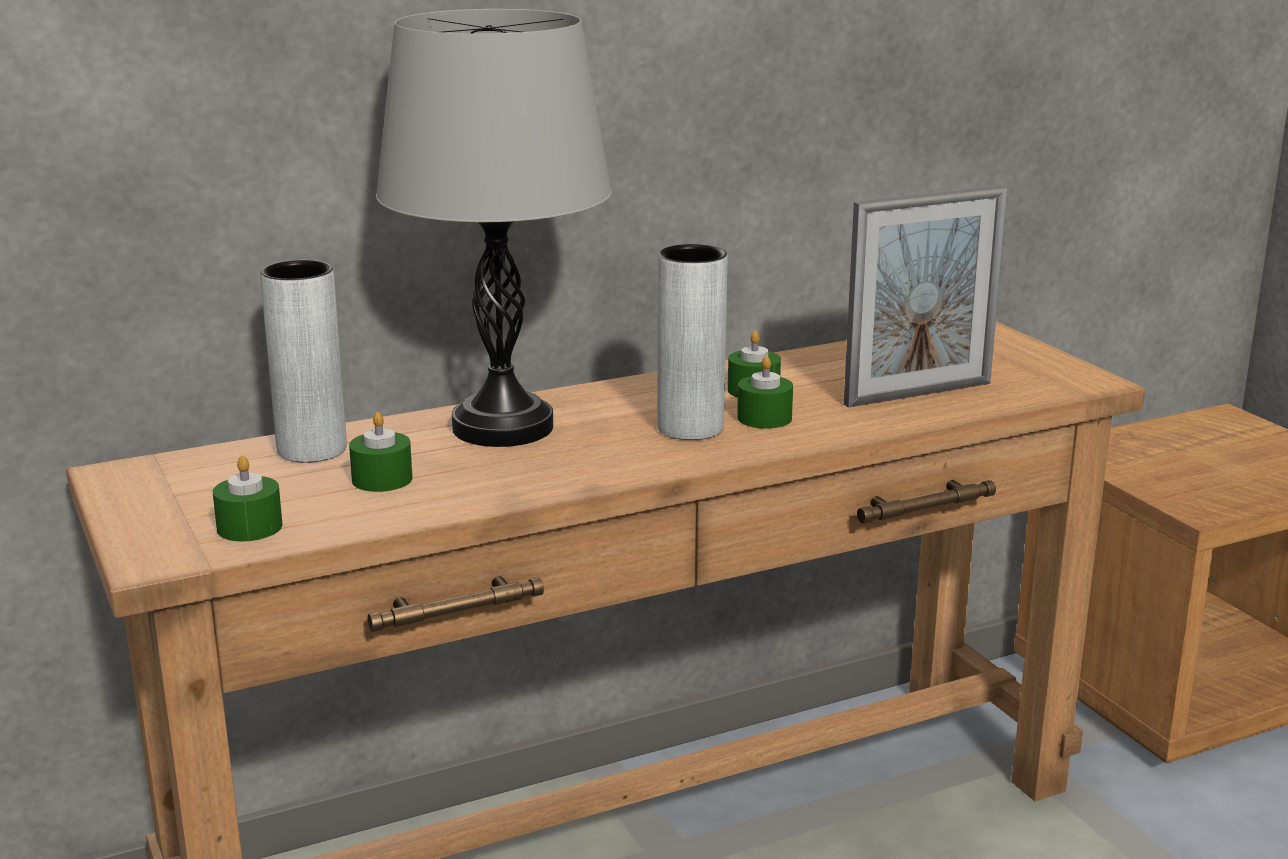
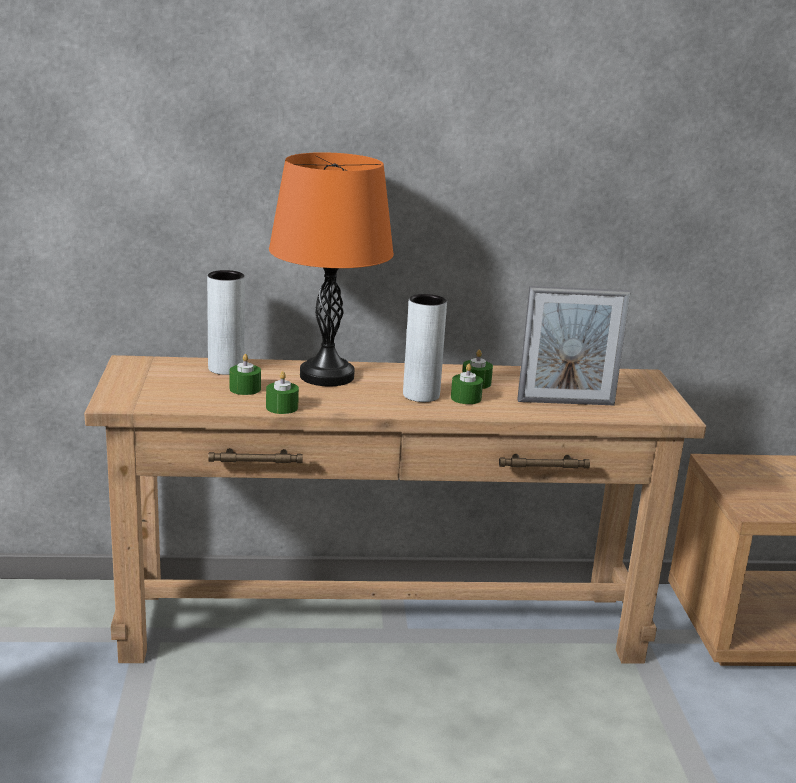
camera: 20 degrees right, 0 degrees up
green candle [213,456,283,541] -> green candle moved to [266,371,299,414]
grey table lamp [376,9,612,447] -> orange table lamp [269,152,394,386]

